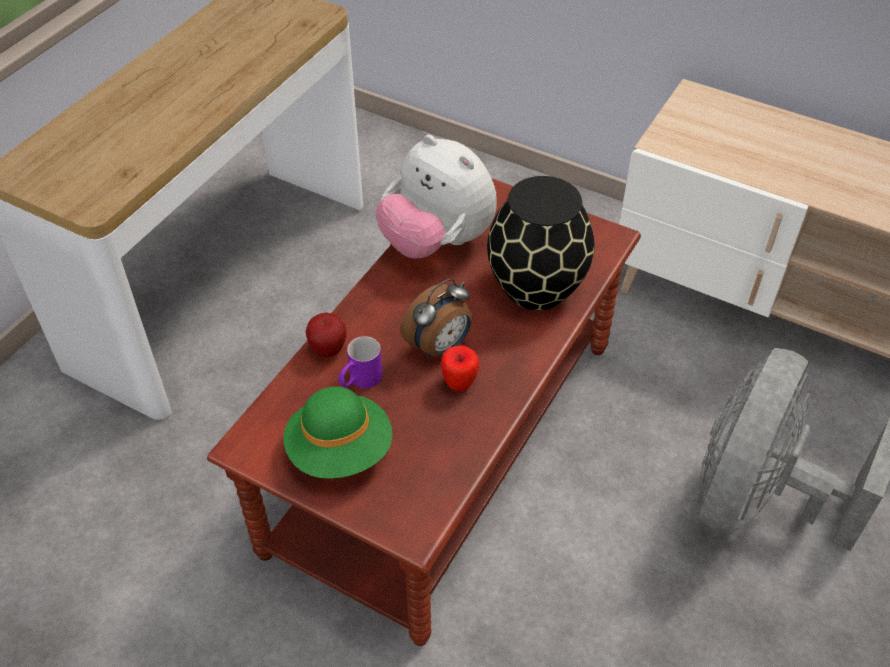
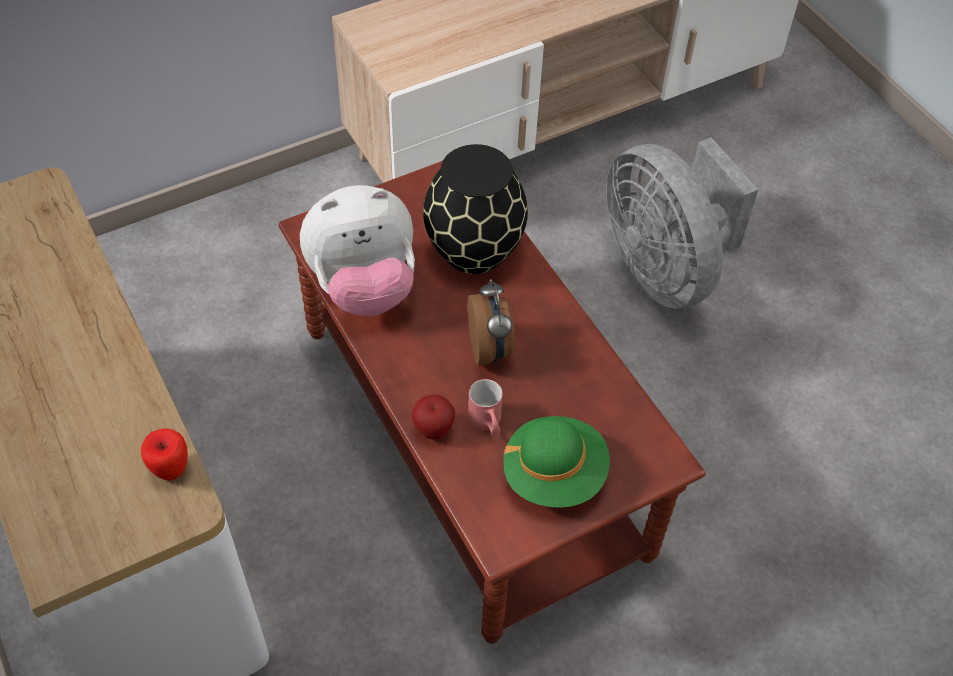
camera: 60 degrees left, 5 degrees up
purple mug [338,336,383,388] -> red mug [468,379,503,436]
apple [441,345,479,392] -> apple moved to [141,428,188,481]

